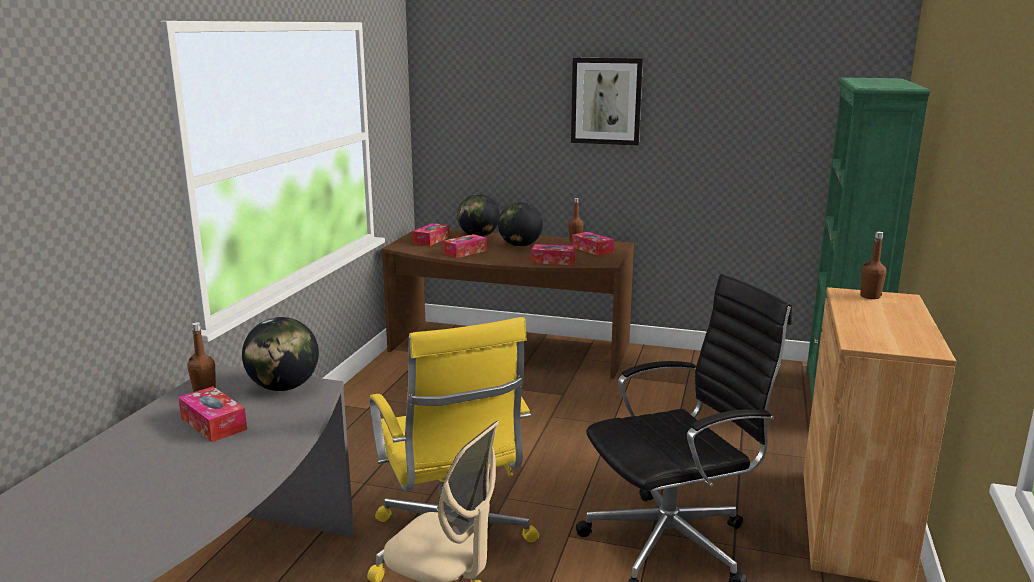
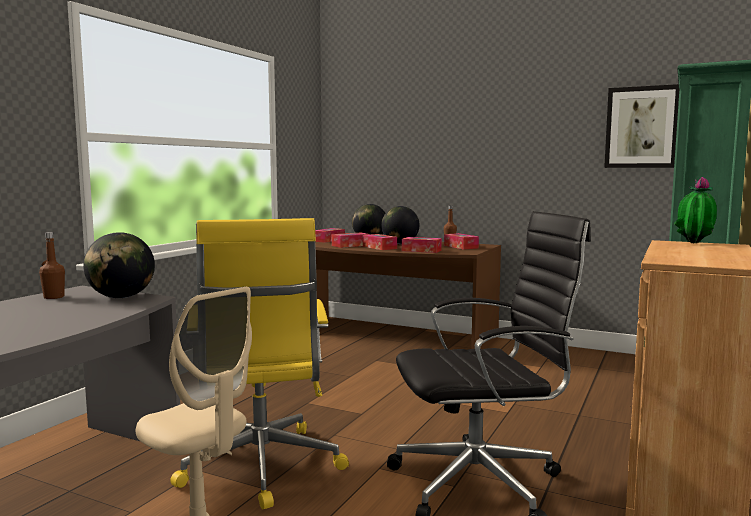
camera: 10 degrees right, 10 degrees down
tissue box [178,386,247,442] -> tissue box moved to [363,234,397,250]
picture [571,58,643,145] -> picture moved to [604,84,679,168]
brown bottle [860,232,887,299] -> potted plant [674,177,717,244]

